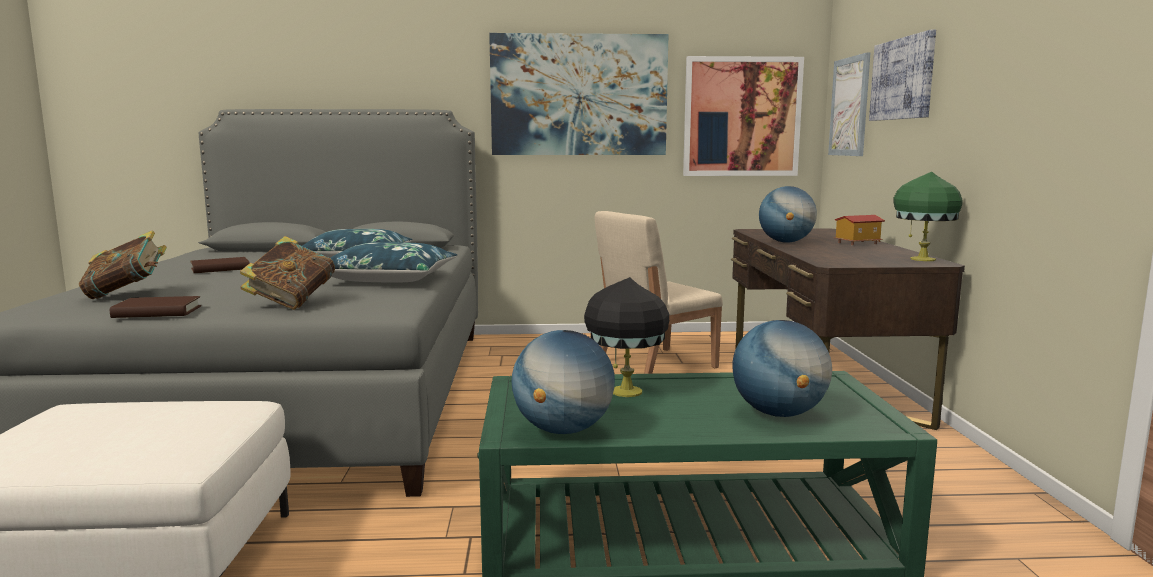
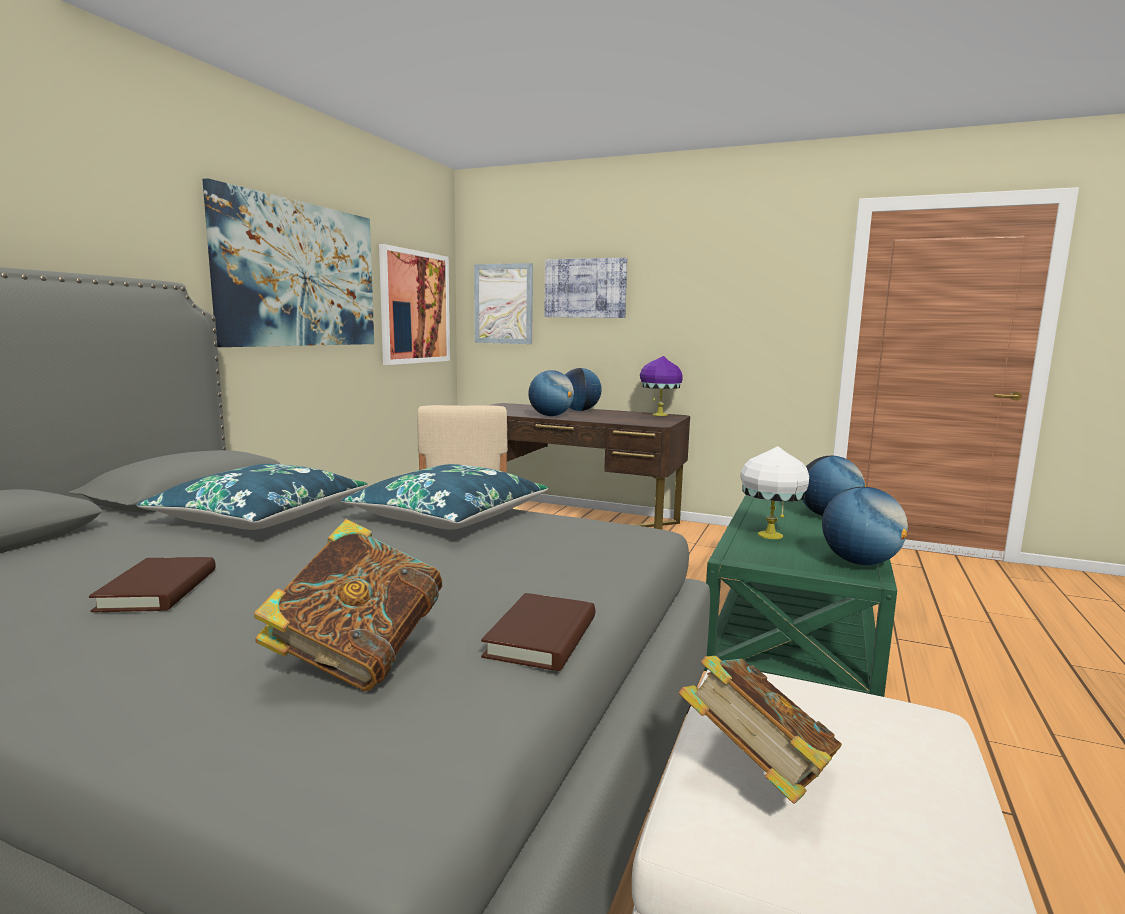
camera: 65 degrees left, 0 degrees up
book [240,236,335,310] -> book moved to [679,656,842,804]
black table lamp [584,277,669,397] -> white table lamp [741,446,809,539]
toy house [833,215,885,246] -> globe [565,368,602,411]
green table lamp [893,172,963,261] -> purple table lamp [640,356,683,416]

